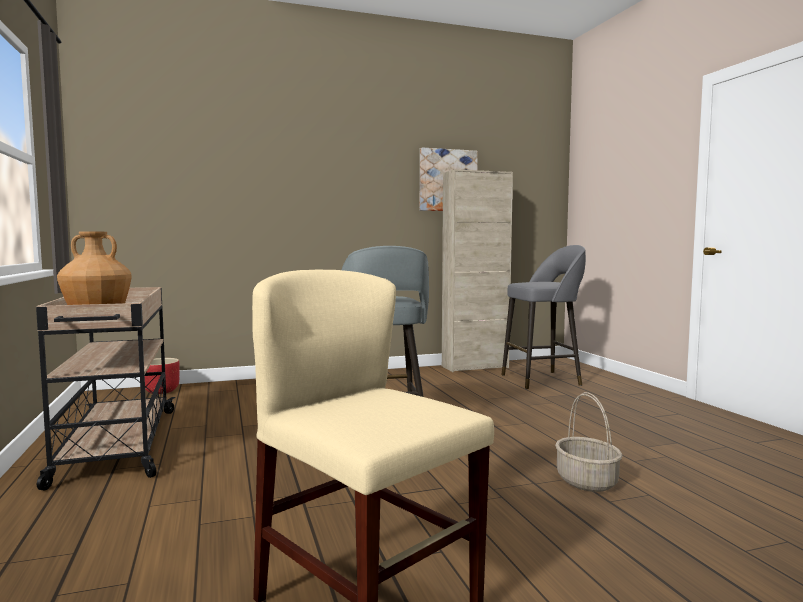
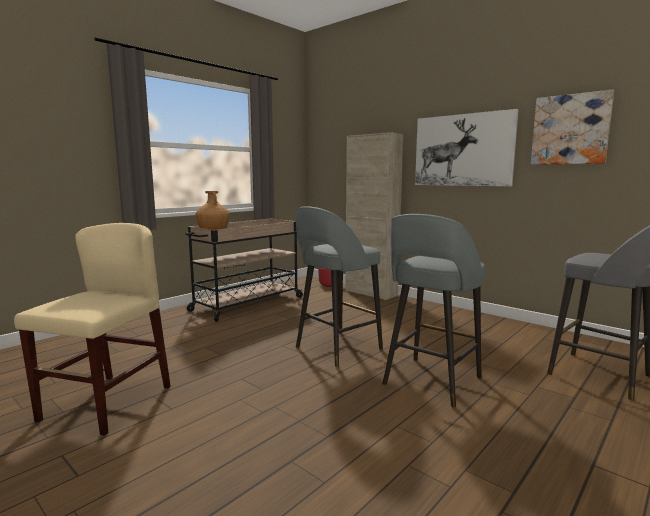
camera: 60 degrees right, 5 degrees up
beige cabinet [442,169,513,372] -> beige cabinet moved to [345,132,403,300]
basket [555,392,622,492] -> none
none -> grey stool [382,214,485,408]
none -> picture [415,109,519,186]

